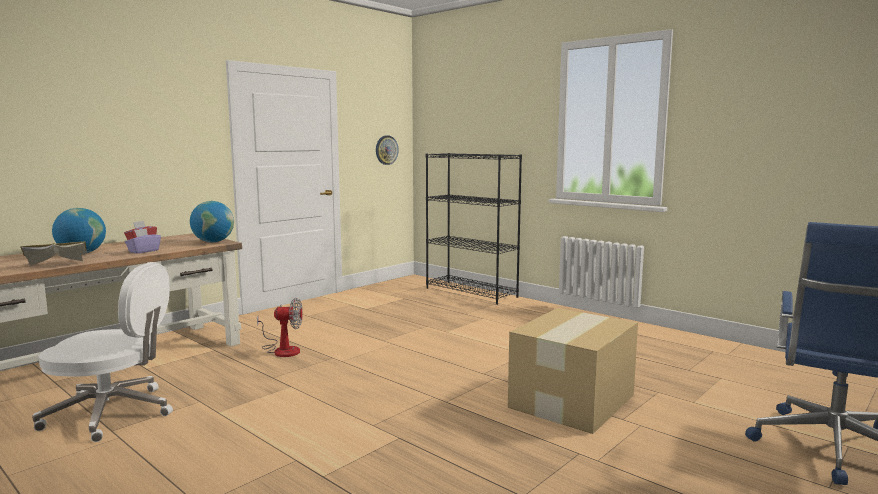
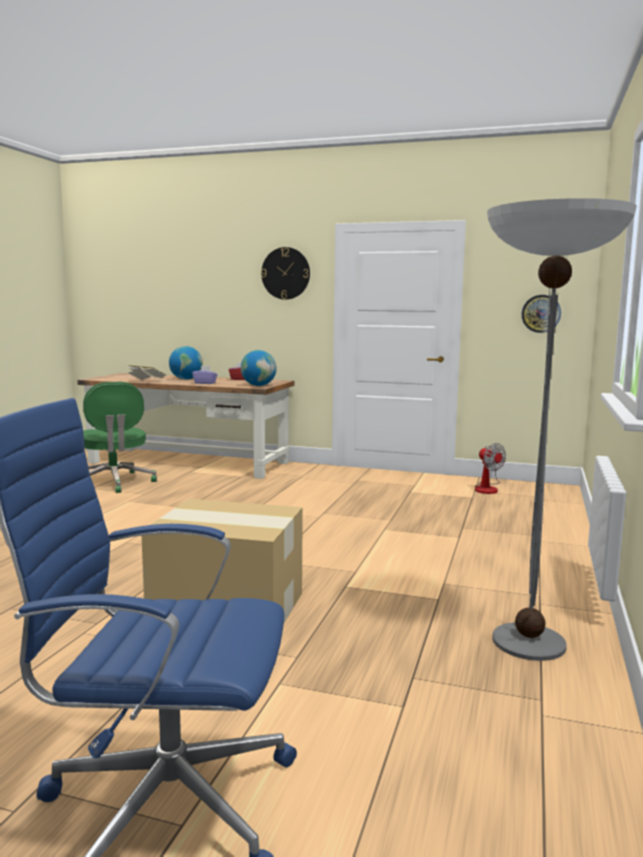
camera: 65 degrees right, 0 degrees up
white office chair [32,262,173,442] -> green office chair [83,382,157,493]
fan [257,298,303,357] -> fan moved to [475,443,506,494]
black bookcase [426,153,522,305] -> none
none -> wall clock [261,247,310,300]
none -> floor lamp [487,198,637,661]

